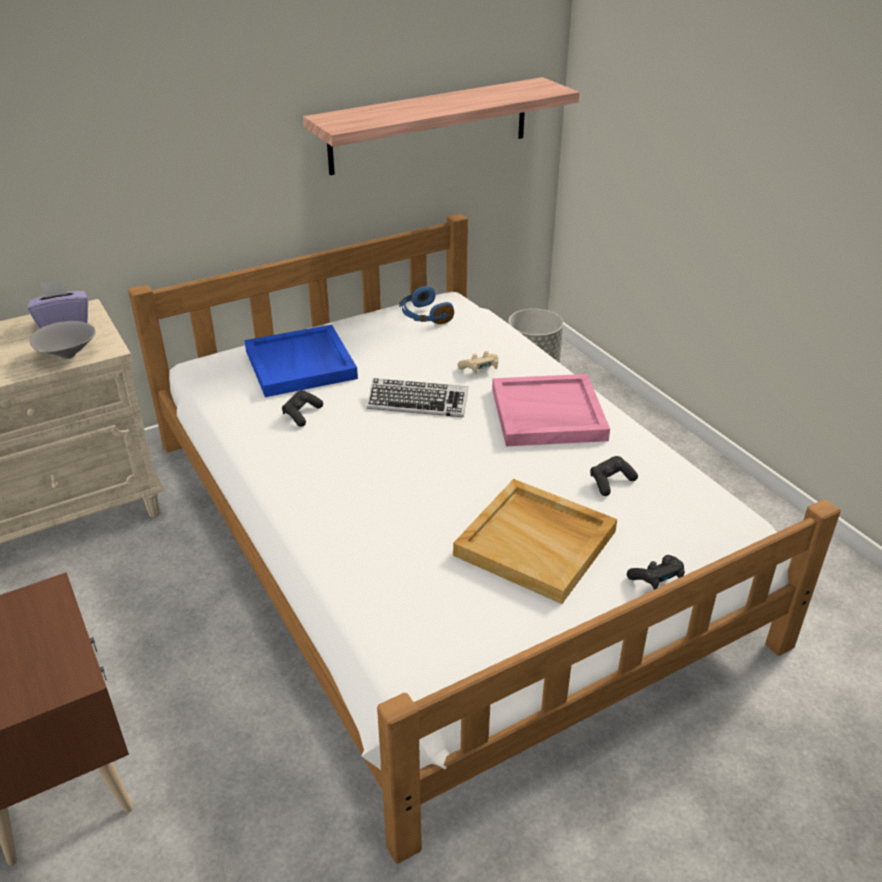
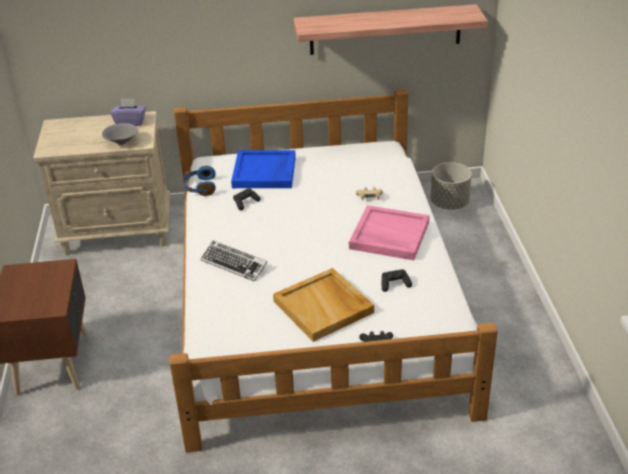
camera: 25 degrees right, 0 degrees up
keyboard [367,378,468,417] -> keyboard moved to [200,241,267,282]
blue headphones [399,286,454,324] -> blue headphones moved to [183,166,216,196]

